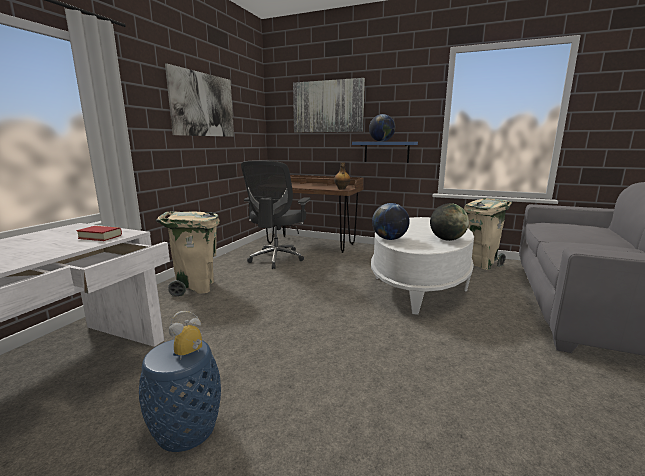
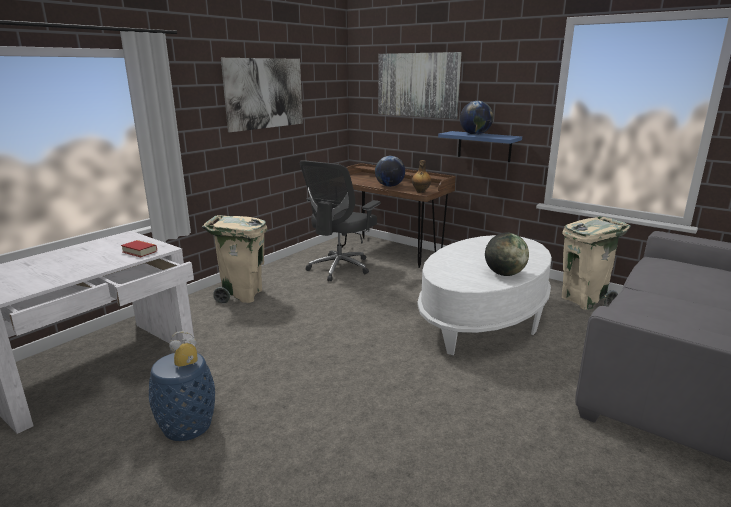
camera: 15 degrees right, 5 degrees up
globe [372,203,410,240] -> globe moved to [375,156,405,187]

